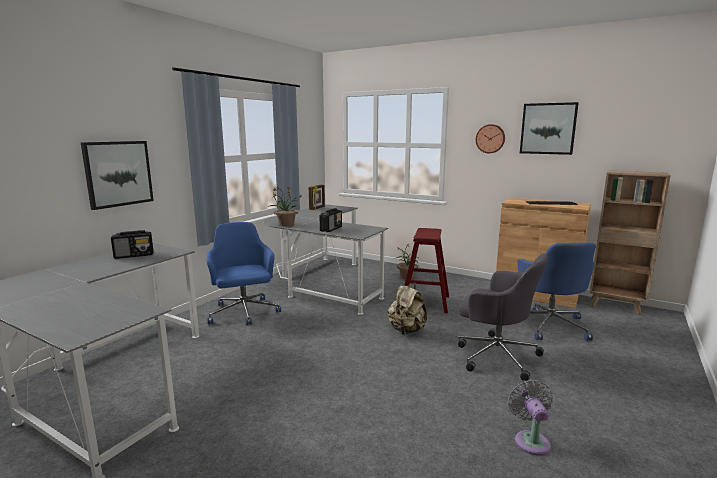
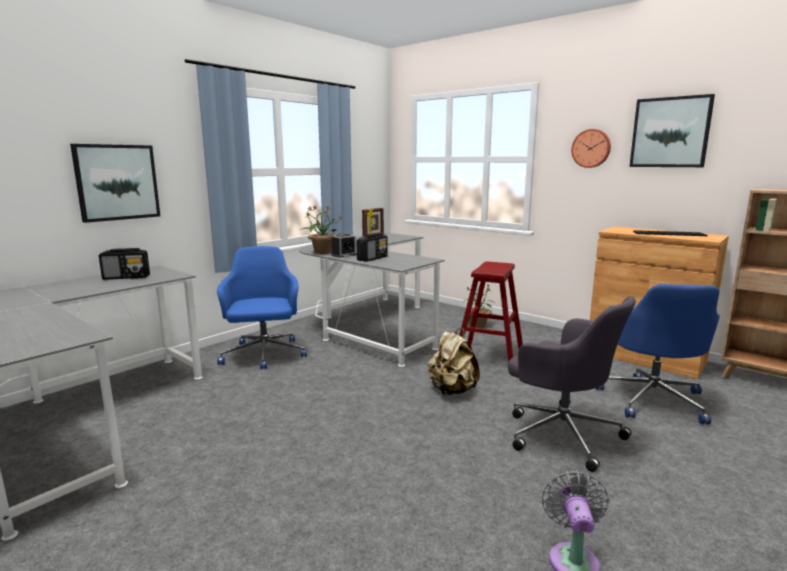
camera: 10 degrees right, 0 degrees up
none -> alarm clock [331,233,357,258]

